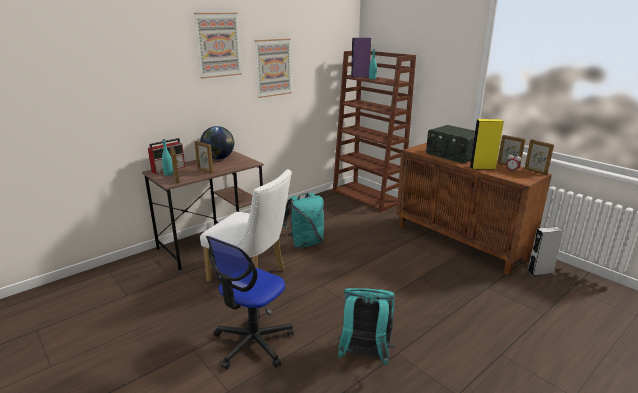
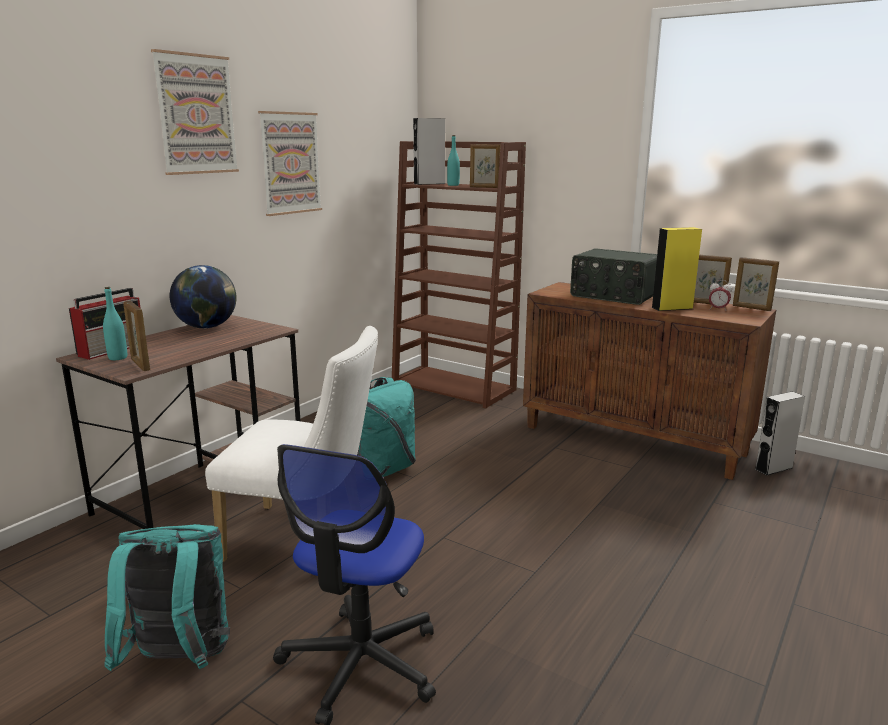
camera: 15 degrees left, 5 degrees down
picture frame [195,141,214,174] -> picture frame moved to [470,144,501,188]
turquoise backpack [338,288,395,365] -> turquoise backpack moved to [104,524,230,671]
purple speaker [351,38,371,78] -> grey speaker [413,118,445,185]

